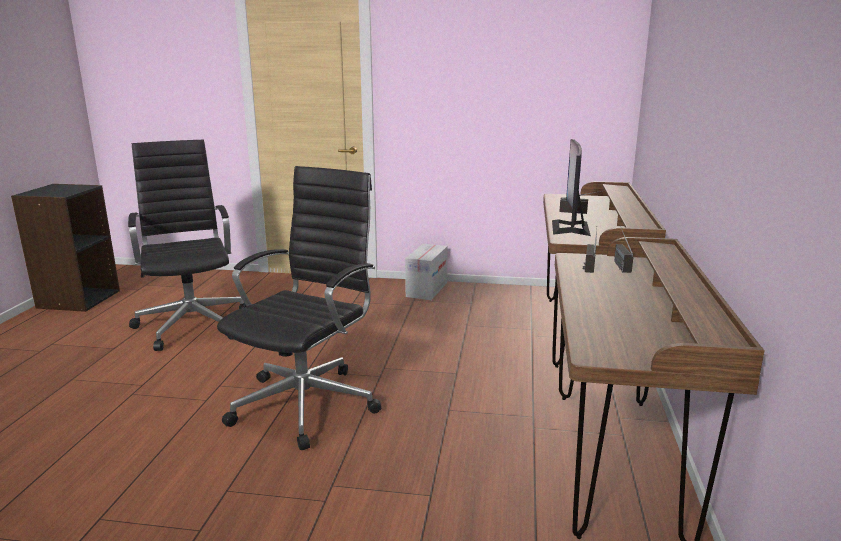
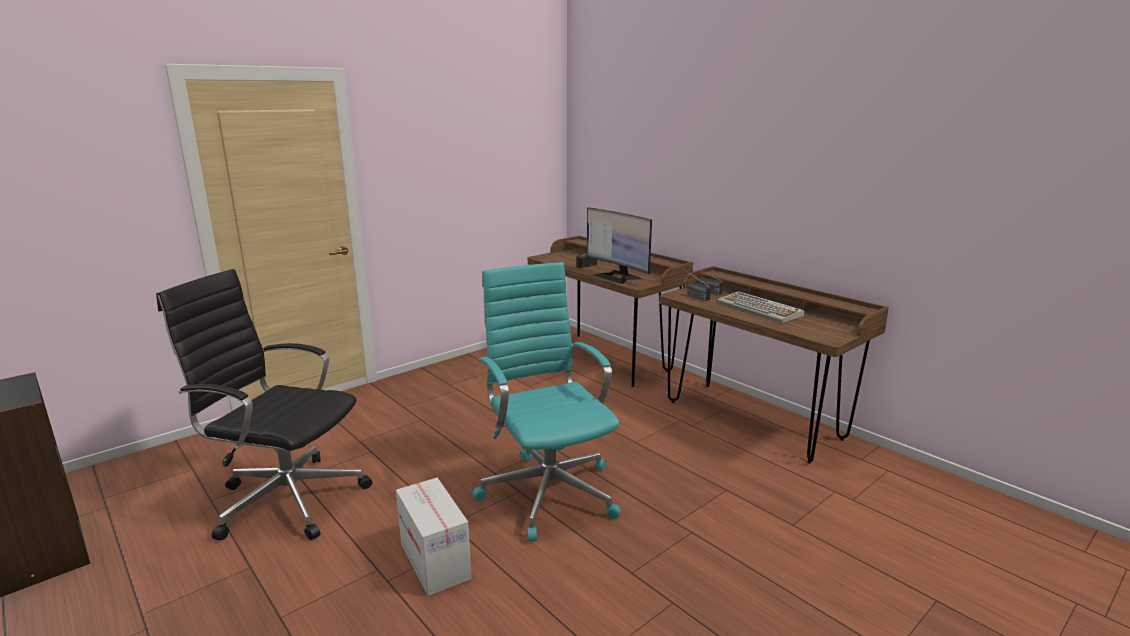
camera: 50 degrees left, 0 degrees up
black office chair [217,166,381,450] -> turquoise office chair [473,262,621,542]
cardboard box [405,244,448,300] -> cardboard box moved to [396,478,472,596]
none -> keyboard [717,291,805,323]

